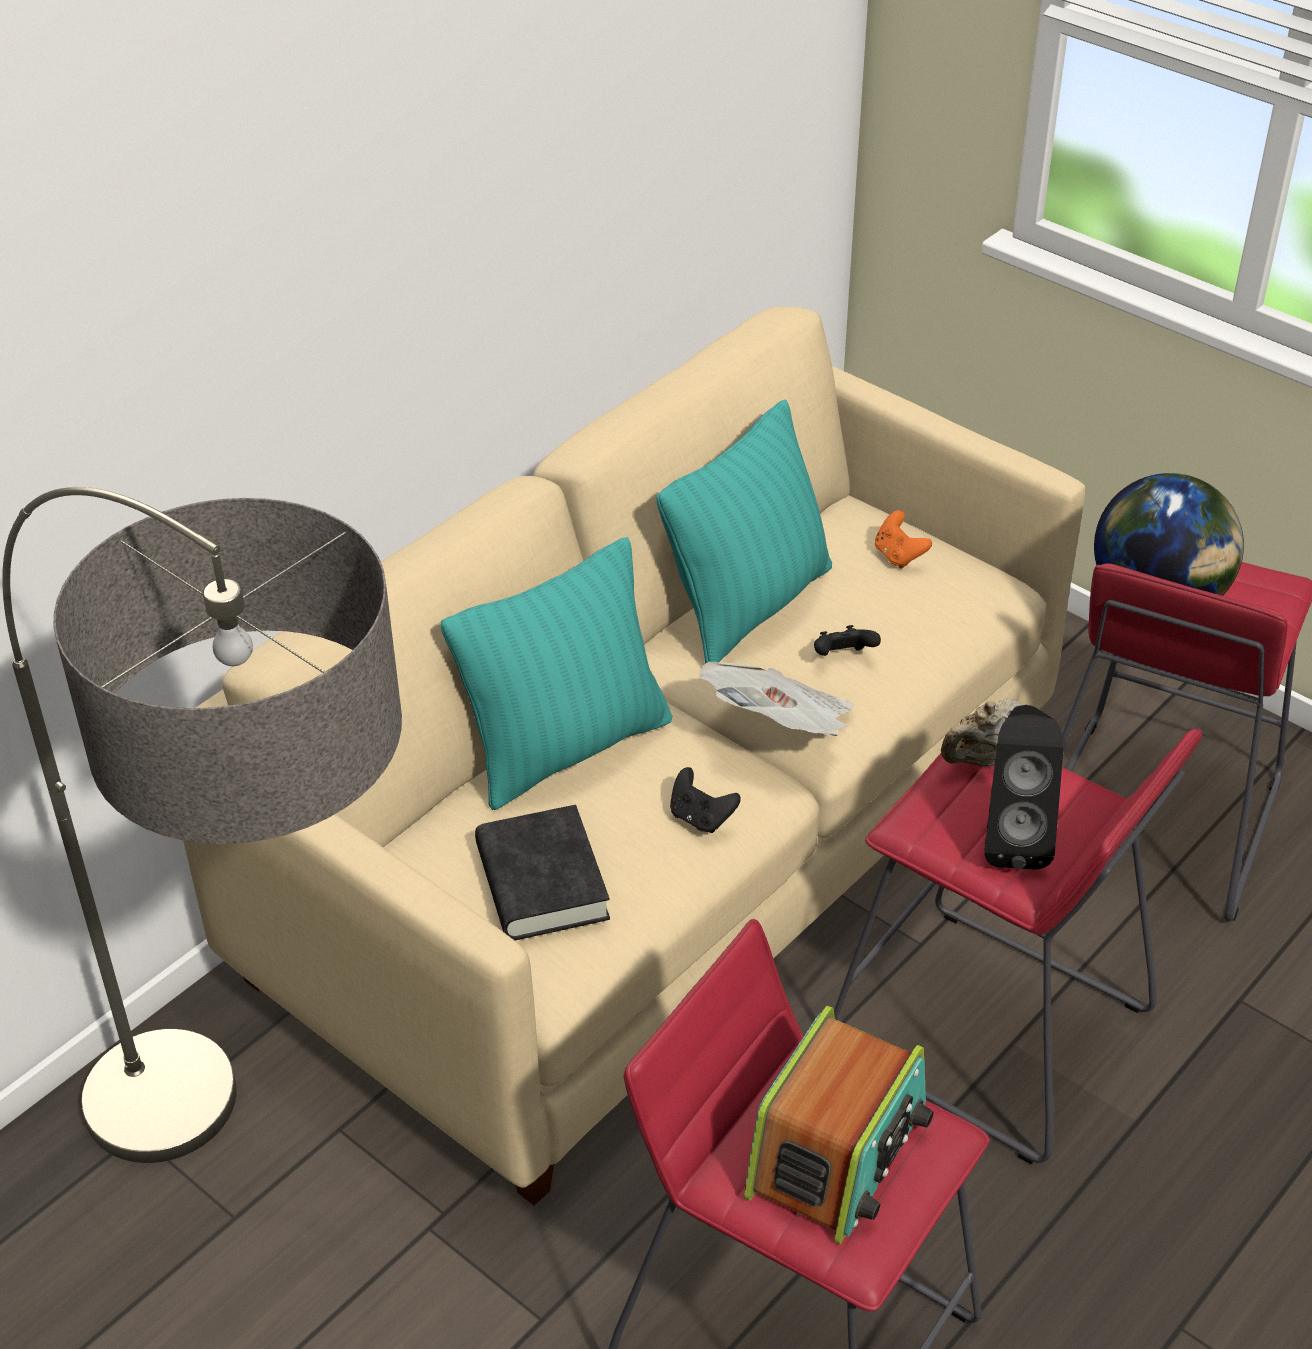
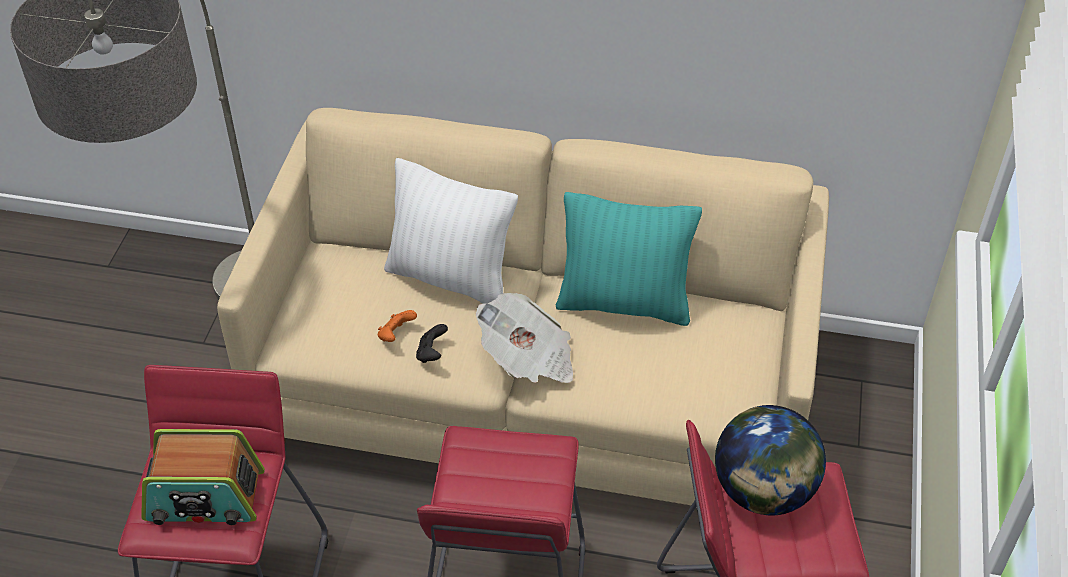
camera: 60 degrees right, 5 degrees up
turquoise pillow [441,537,672,810] -> white pillow [384,158,518,304]
black book [475,805,610,941] -> none
black game controller [814,625,881,656] -> none
orange game controller [875,510,932,569] -> orange game controller moved to [378,310,417,342]
beige teapot [941,698,1021,767] -> none
black speaker [984,705,1064,870] -> none

